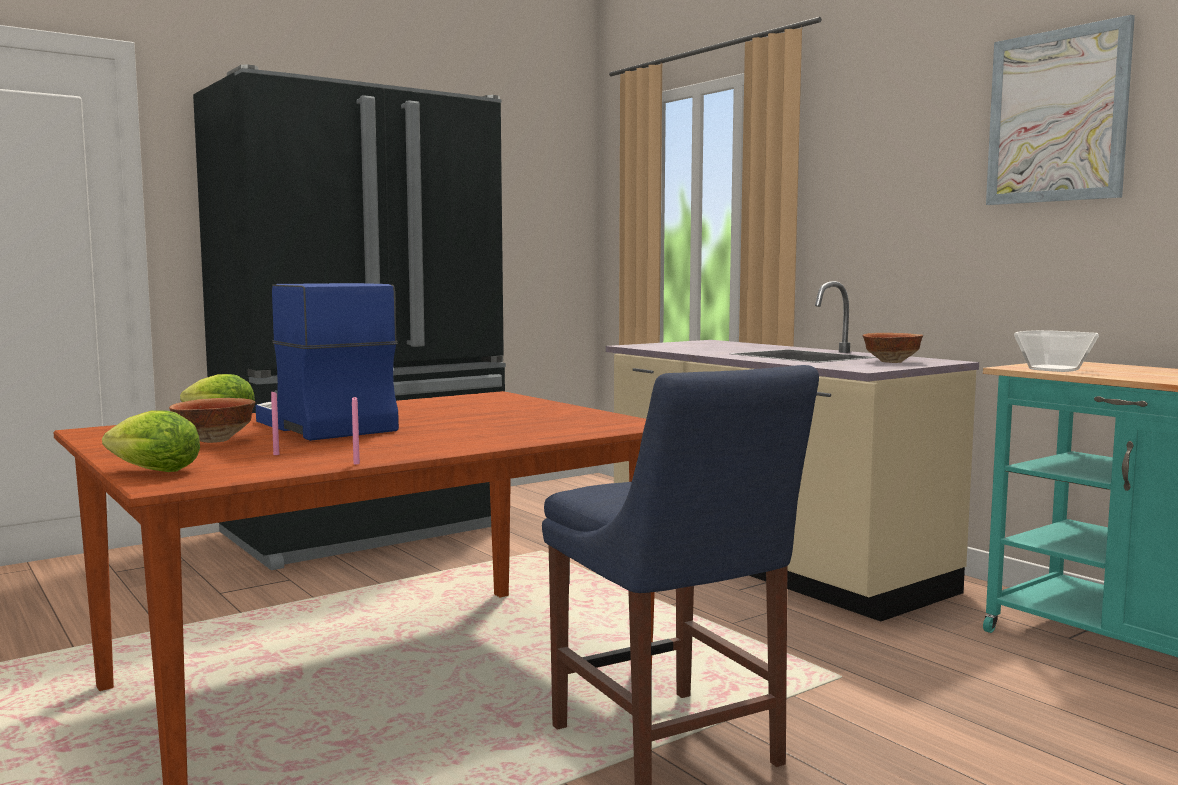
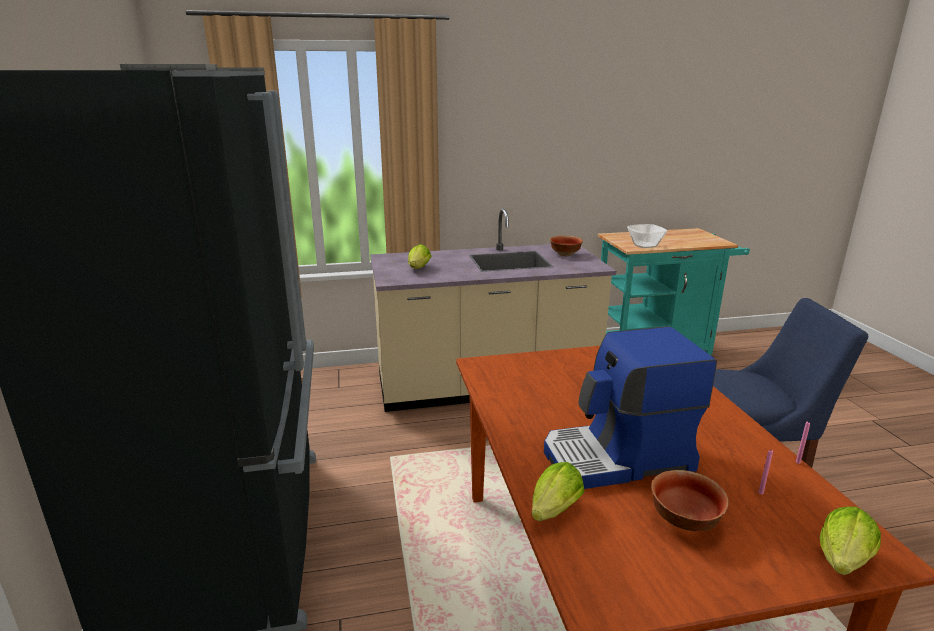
camera: 65 degrees left, 15 degrees up
picture [986,15,1135,205] -> none
none -> lettuce [408,244,432,269]

